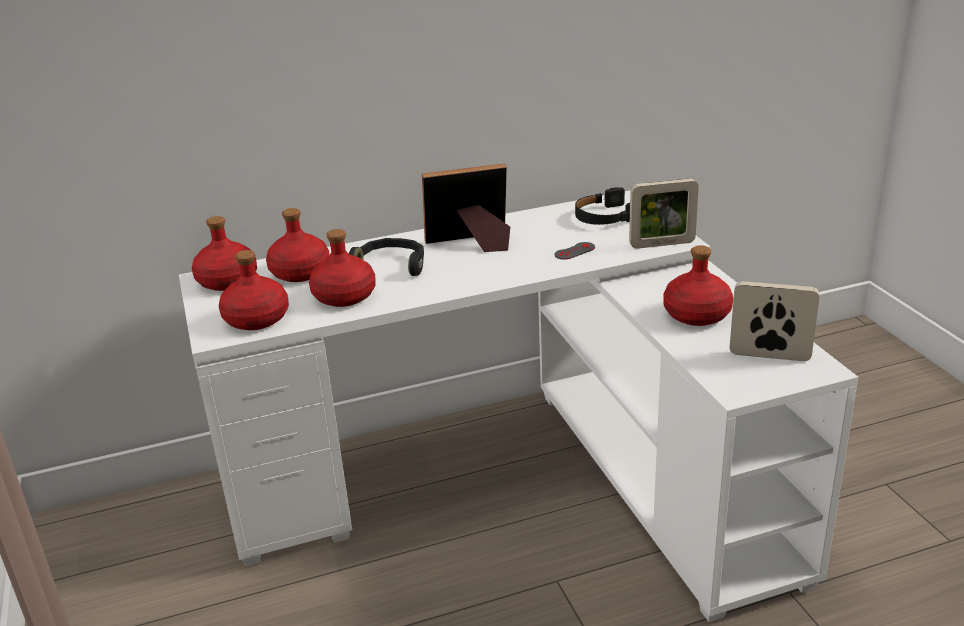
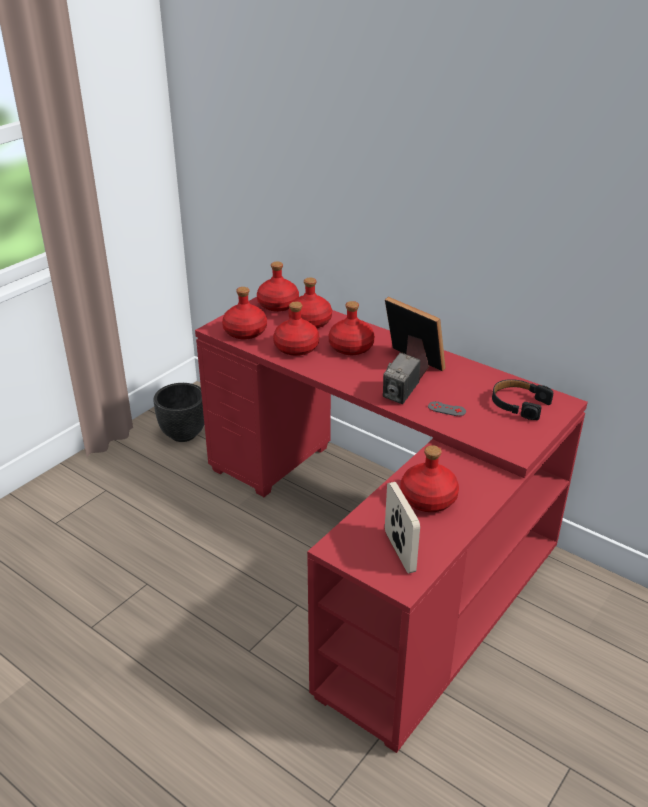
camera: 55 degrees right, 5 degrees up
white desk [179,191,858,622] -> red desk [195,297,588,753]
black headphones [349,238,424,276] -> red bottle [329,301,375,355]
picture frame [629,179,699,249] -> none
none -> black planter [153,383,204,442]
none -> camera [383,352,420,404]

